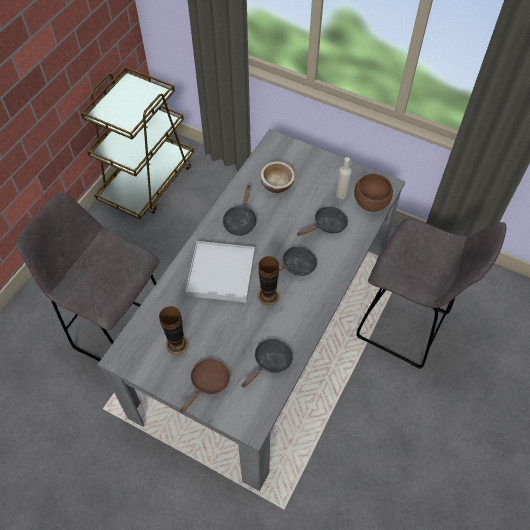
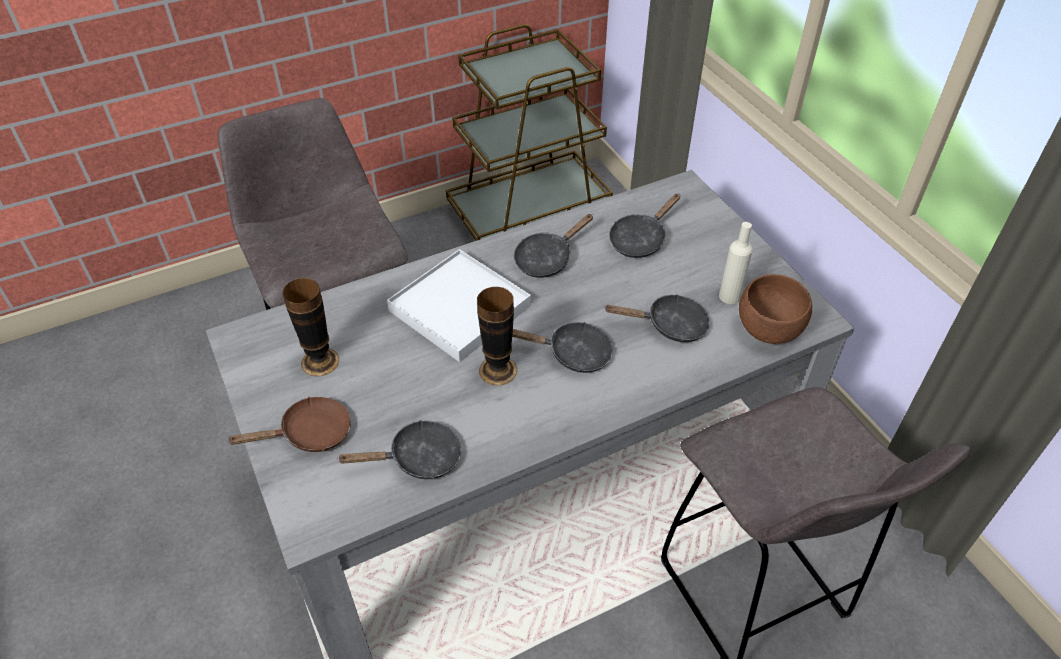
camera: 35 degrees right, 10 degrees down
bowl [260,161,295,193] -> black frying pan [609,194,680,258]

